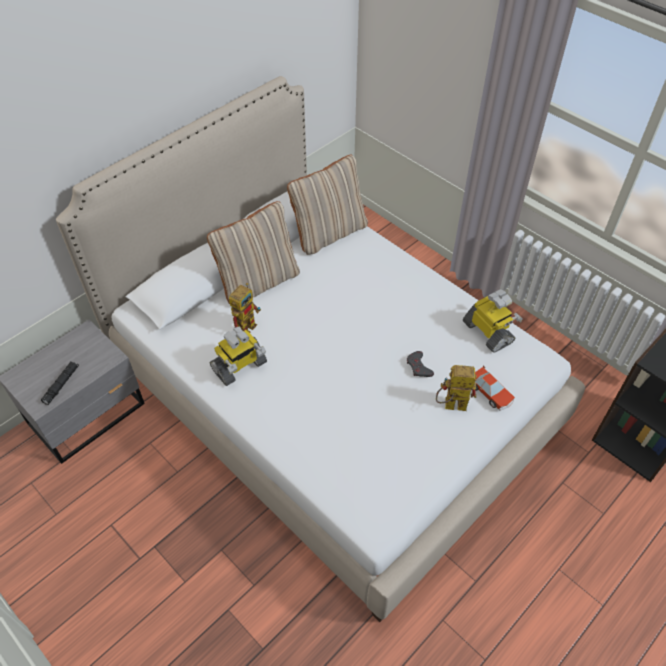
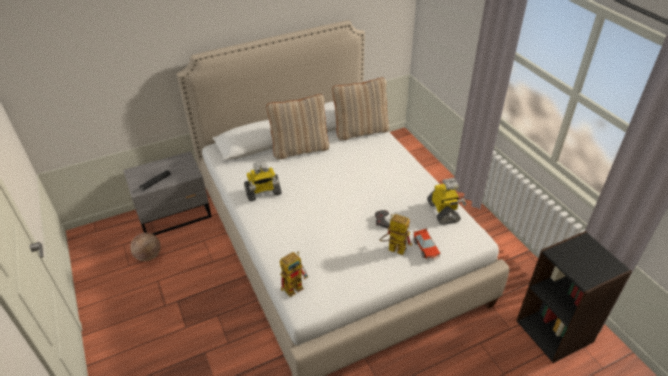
camera: 20 degrees right, 10 degrees down
toy robot [229,283,261,333] -> toy robot moved to [280,252,309,297]
none -> basketball [130,233,160,261]

